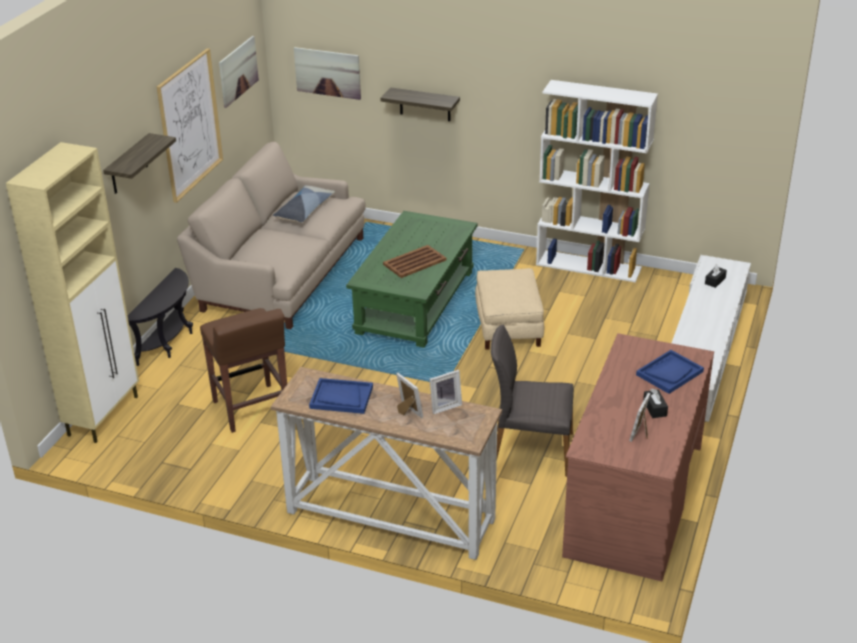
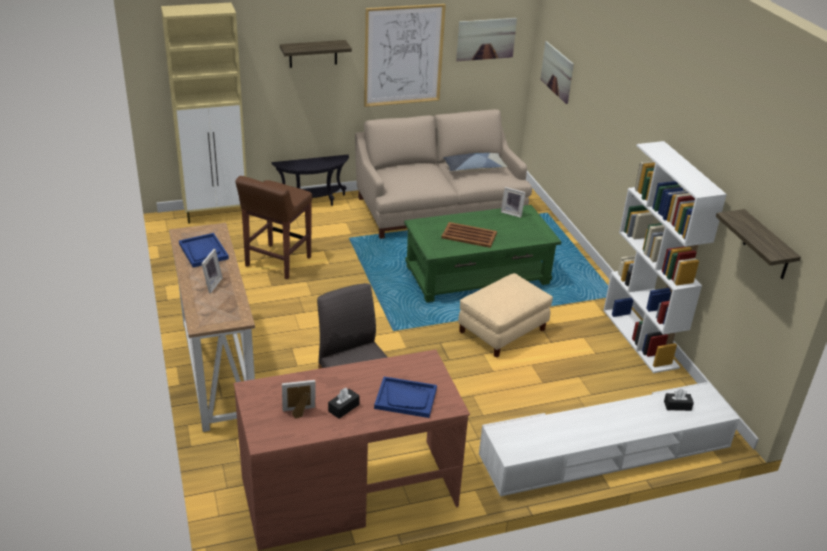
camera: 50 degrees right, 0 degrees up
shelf [380,87,460,121] -> shelf moved to [716,209,801,279]
picture frame [430,370,462,414] -> picture frame moved to [501,187,526,218]

